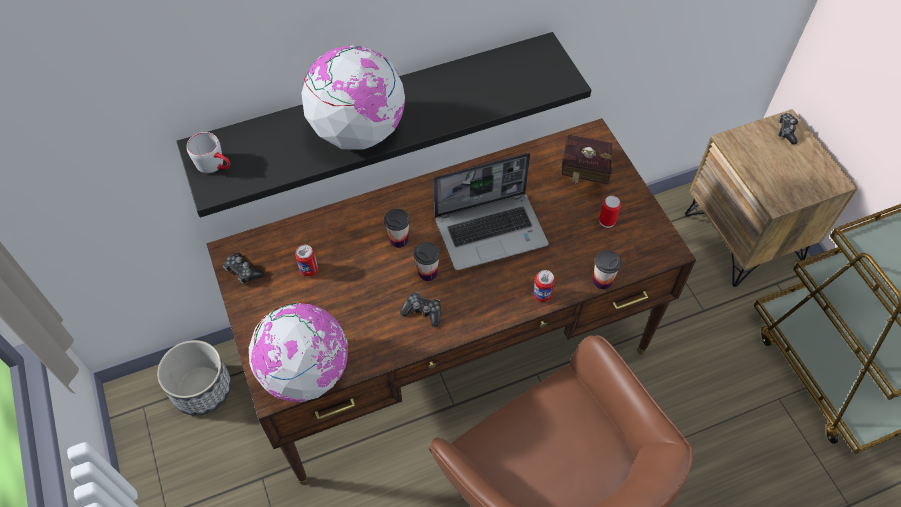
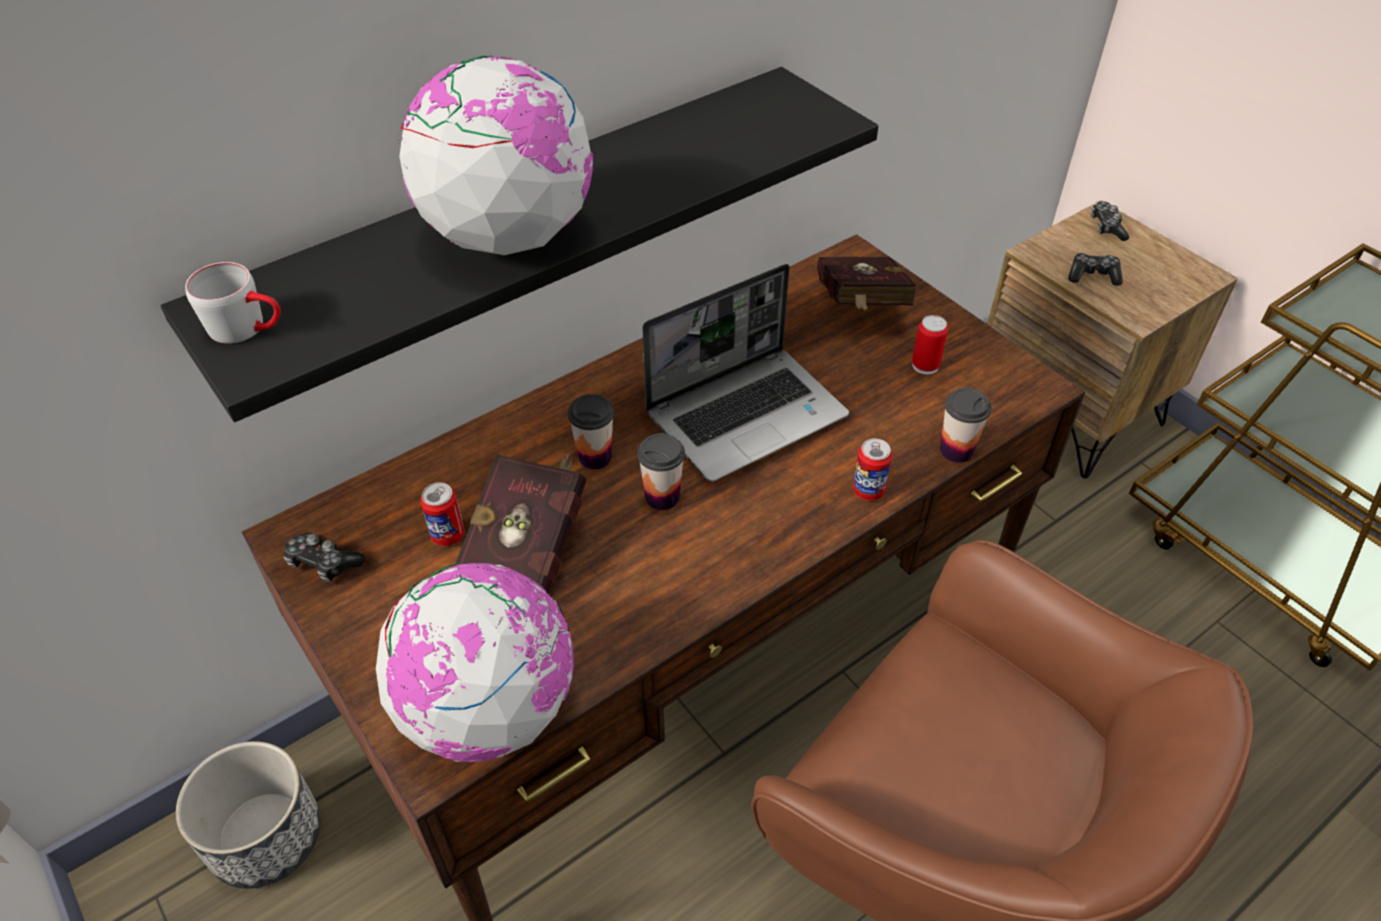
camera: 15 degrees left, 10 degrees down
game controller [400,292,441,327] -> game controller moved to [1068,253,1123,286]
none -> red book [455,454,586,592]

